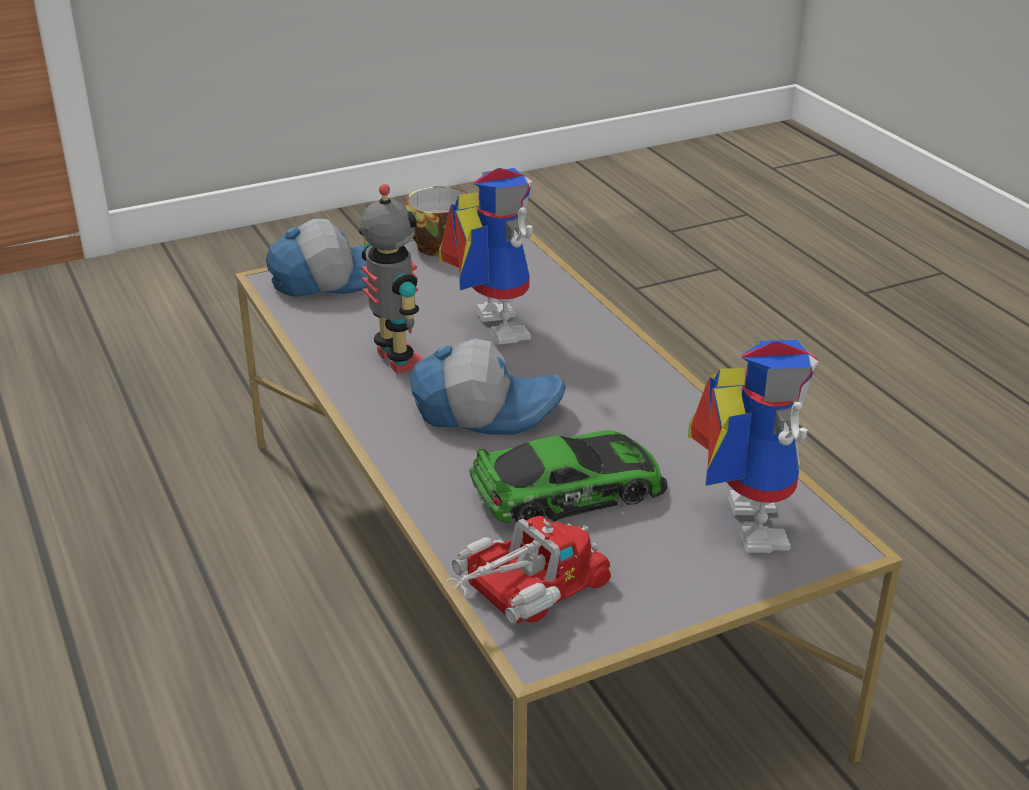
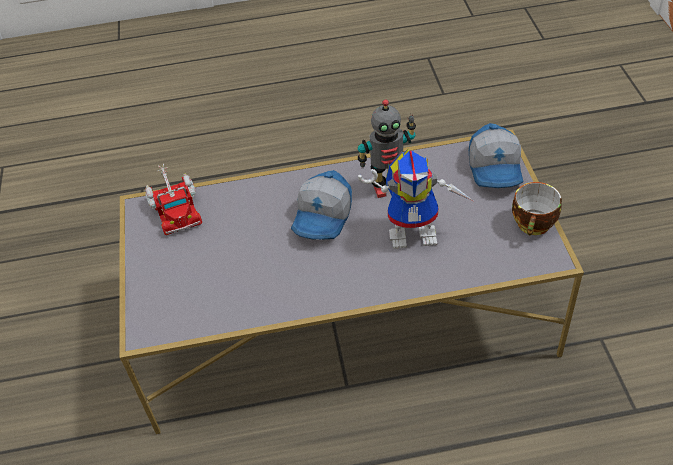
camera: 110 degrees right, 15 degrees up
toy car [470,430,667,522] -> none
toy robot [688,339,818,553] -> none

